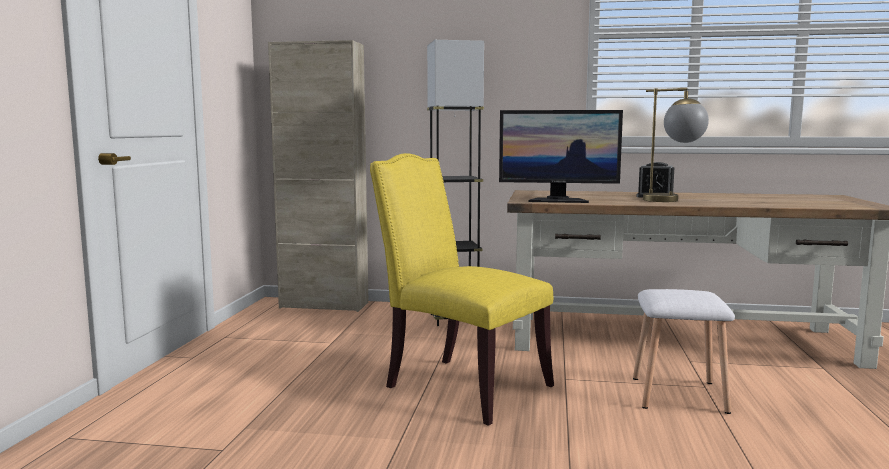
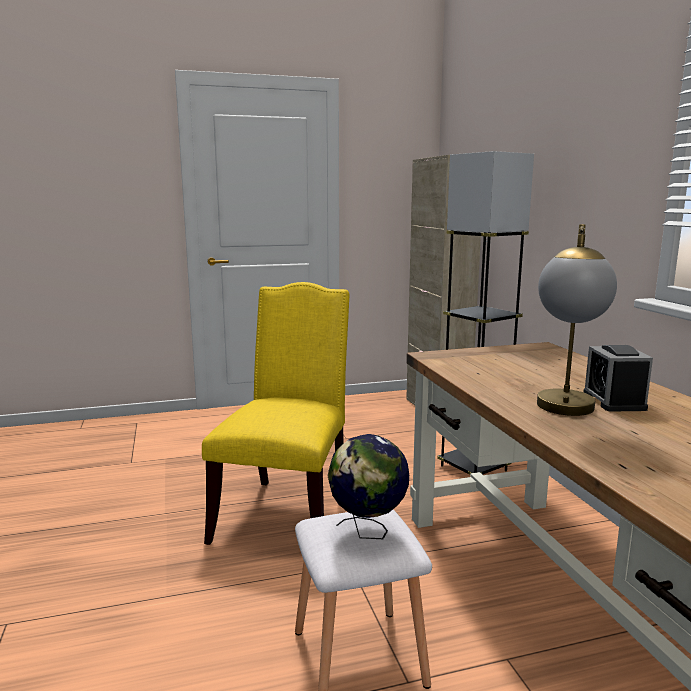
camera: 65 degrees right, 5 degrees up
monitor [499,110,623,203] -> none
none -> globe [328,434,409,539]

